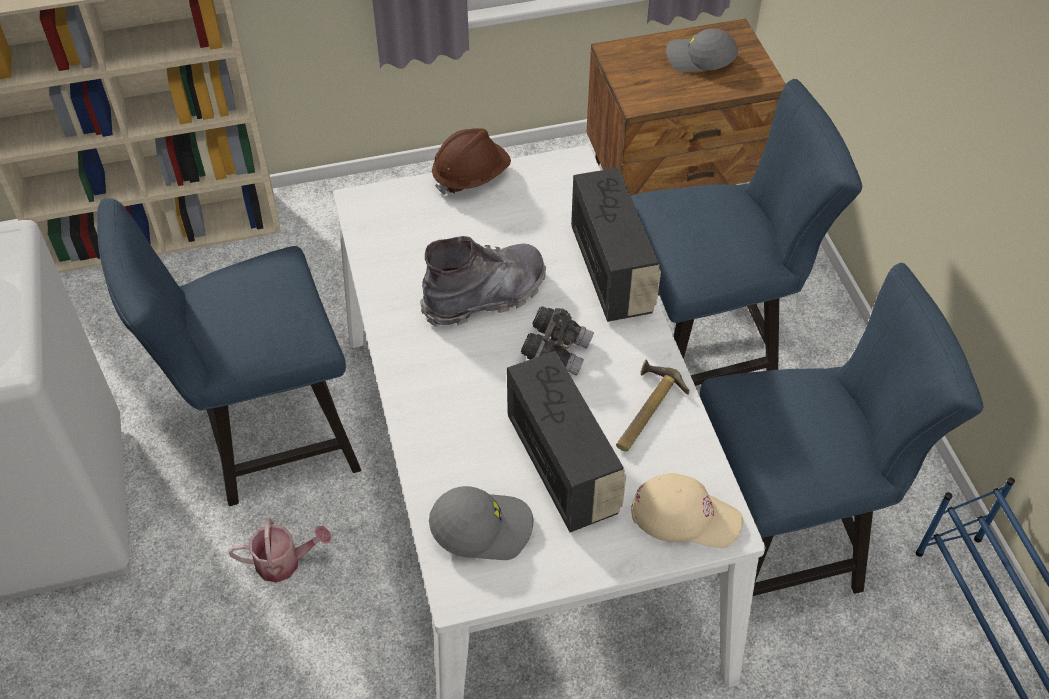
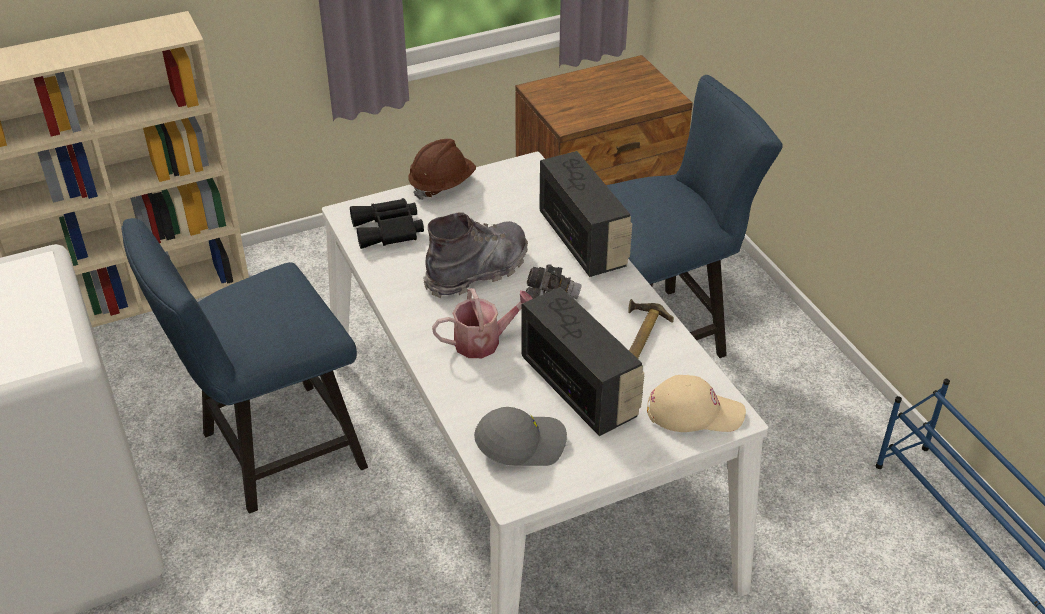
camera: 10 degrees left, 10 degrees down
watering can [229,519,332,583] -> watering can moved to [432,288,533,358]
grey cap [666,28,738,72] -> none
blue chair [700,263,984,596] -> none
none -> black binoculars [350,198,424,249]

